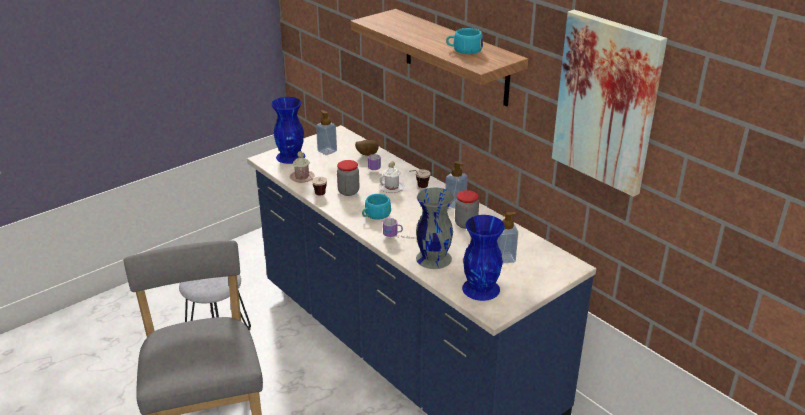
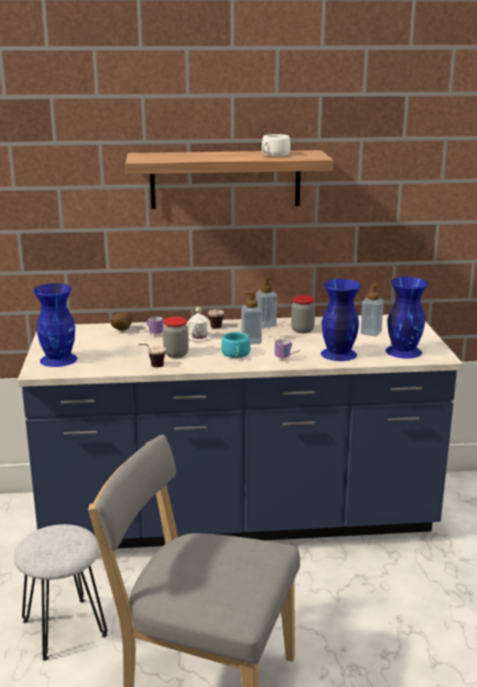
camera: 55 degrees left, 10 degrees down
pink mug [290,151,314,182] -> none
soap dispenser [316,110,337,155] -> soap dispenser moved to [242,292,262,345]
grey vase [416,188,454,269] -> blue vase [321,279,361,361]
turquoise cup [446,28,483,54] -> white cup [262,134,290,156]
picture [552,10,667,197] -> none

